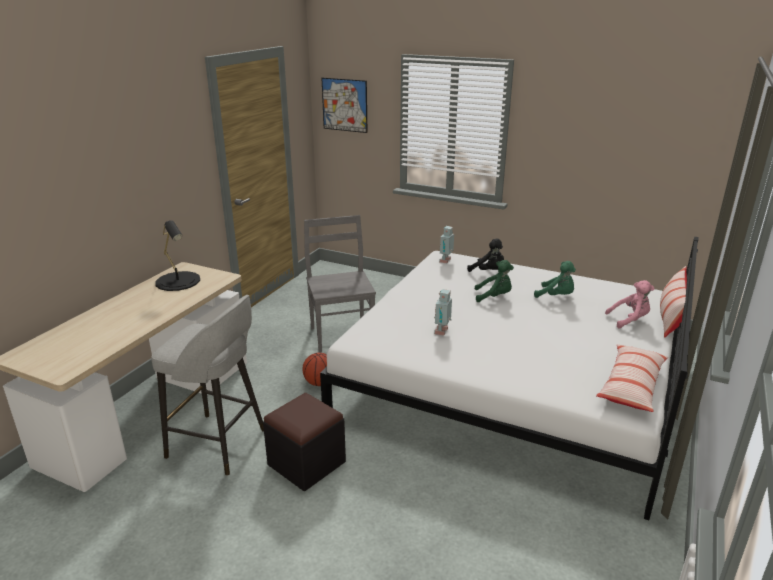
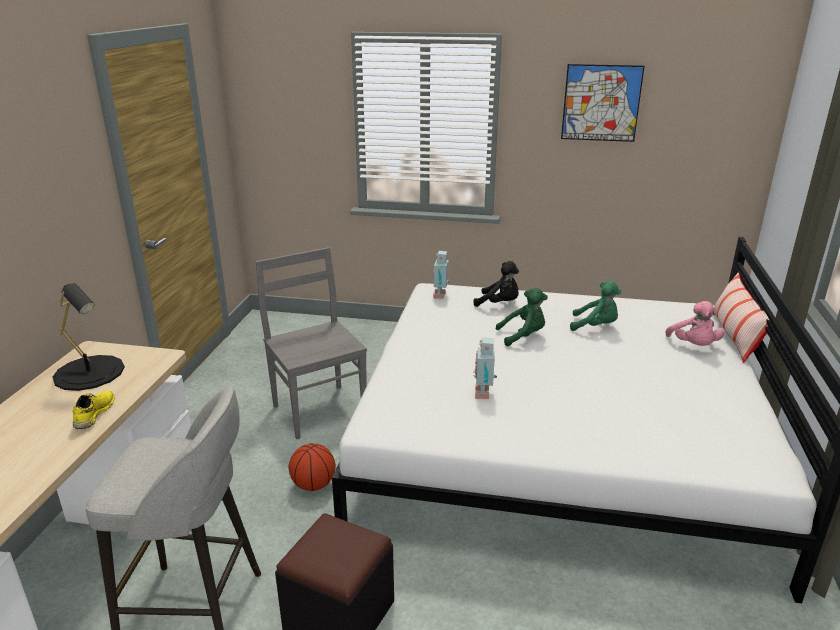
camera: 15 degrees left, 0 degrees up
picture [322,78,367,133] -> picture moved to [561,64,645,142]
pillow [596,344,668,412] -> none
pink plush toy [605,280,655,328] -> pink plush toy turned 105 degrees clockwise [665,301,724,346]
none -> yellow shoe [73,391,114,429]

